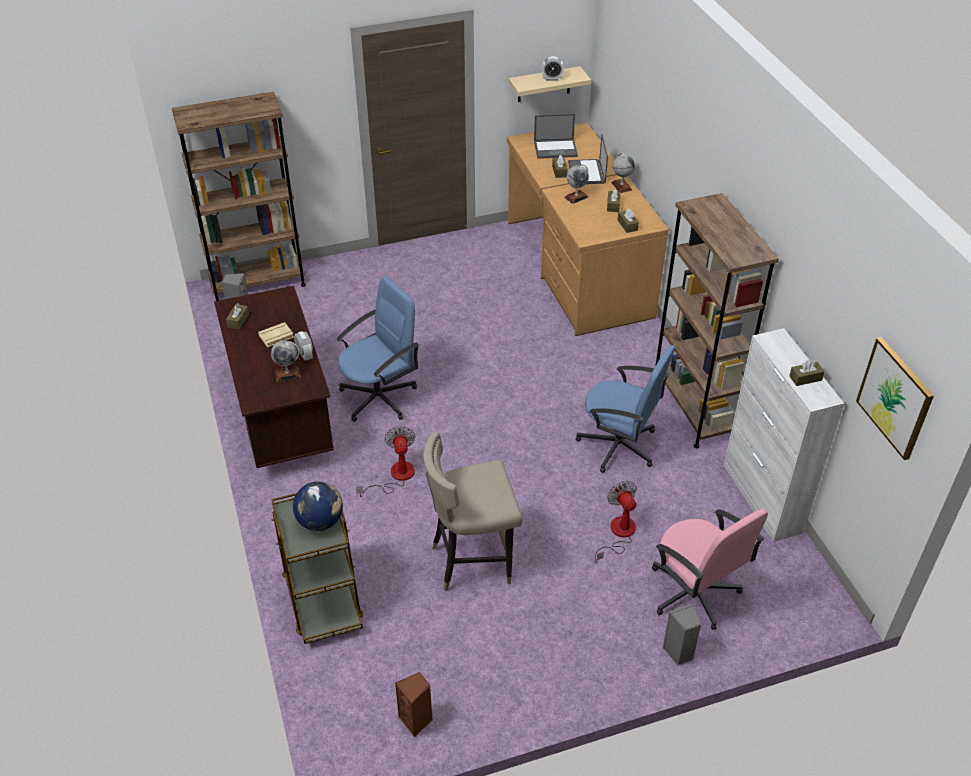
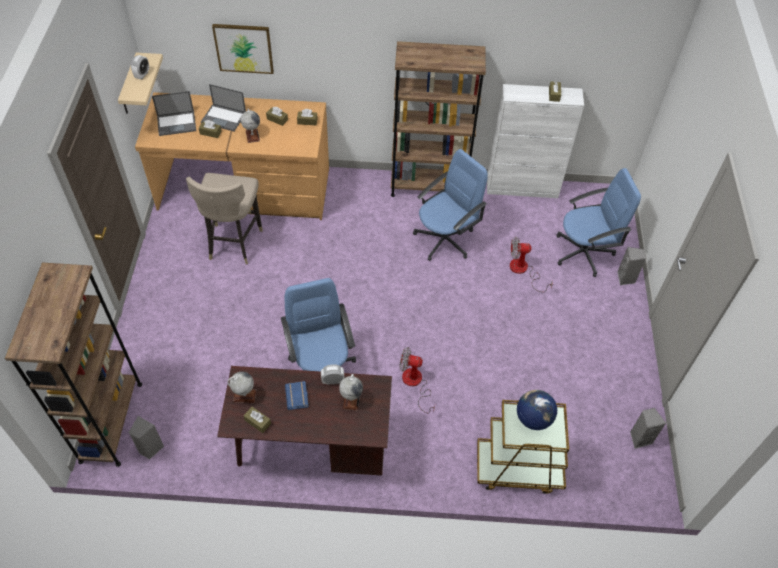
camera: 70 degrees left, 10 degrees up
beige book [258,322,294,348] -> blue book [285,381,309,410]
brown speaker [395,672,433,738] -> grey speaker [630,408,666,449]
beige stool [423,432,523,592] -> beige stool moved to [186,173,263,264]
laptop [534,114,578,159] -> laptop turned 60 degrees clockwise [152,91,196,136]
globe [611,153,635,193] -> globe moved to [227,371,256,403]
pink office chair [652,509,768,630] -> blue office chair [556,168,641,277]
picture [856,337,934,460] -> picture moved to [212,24,274,74]

